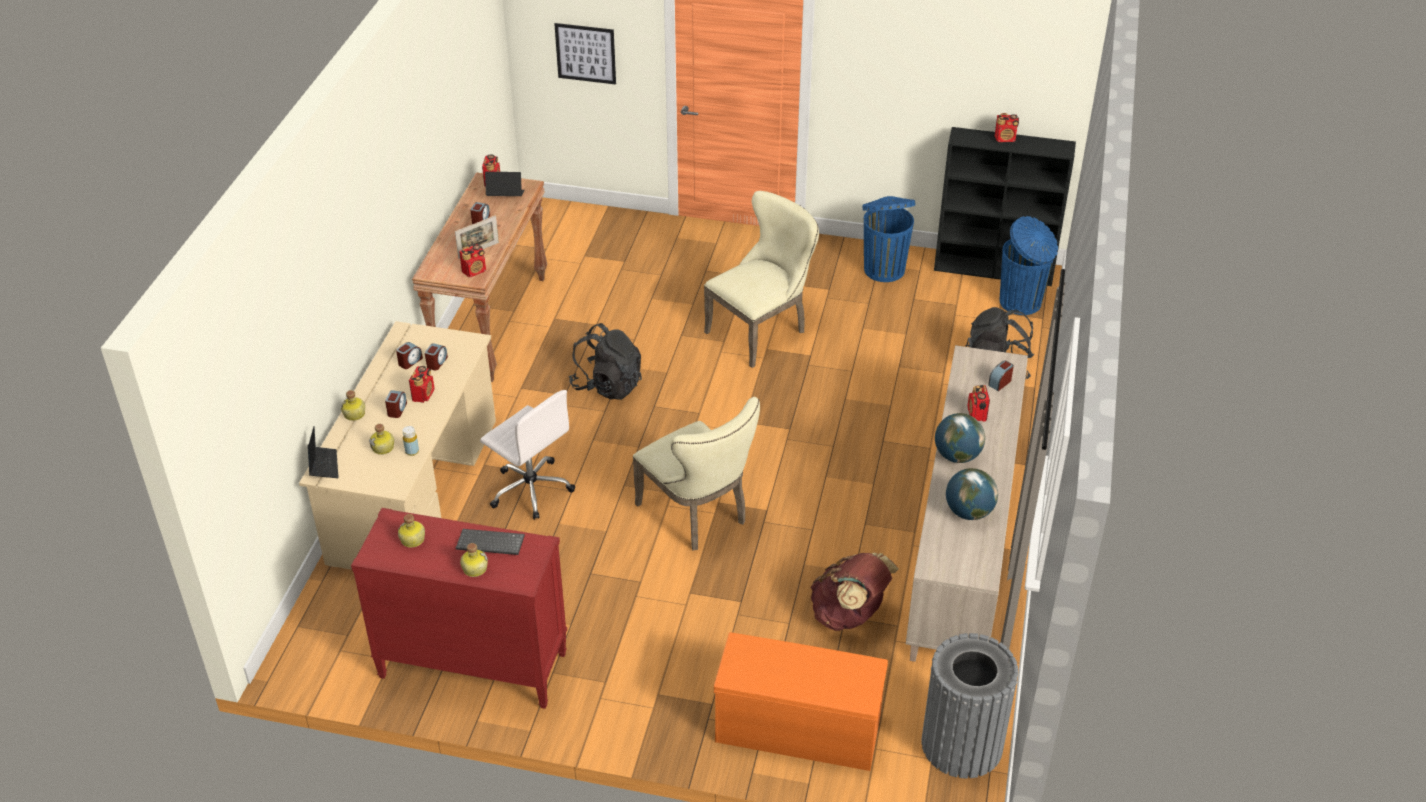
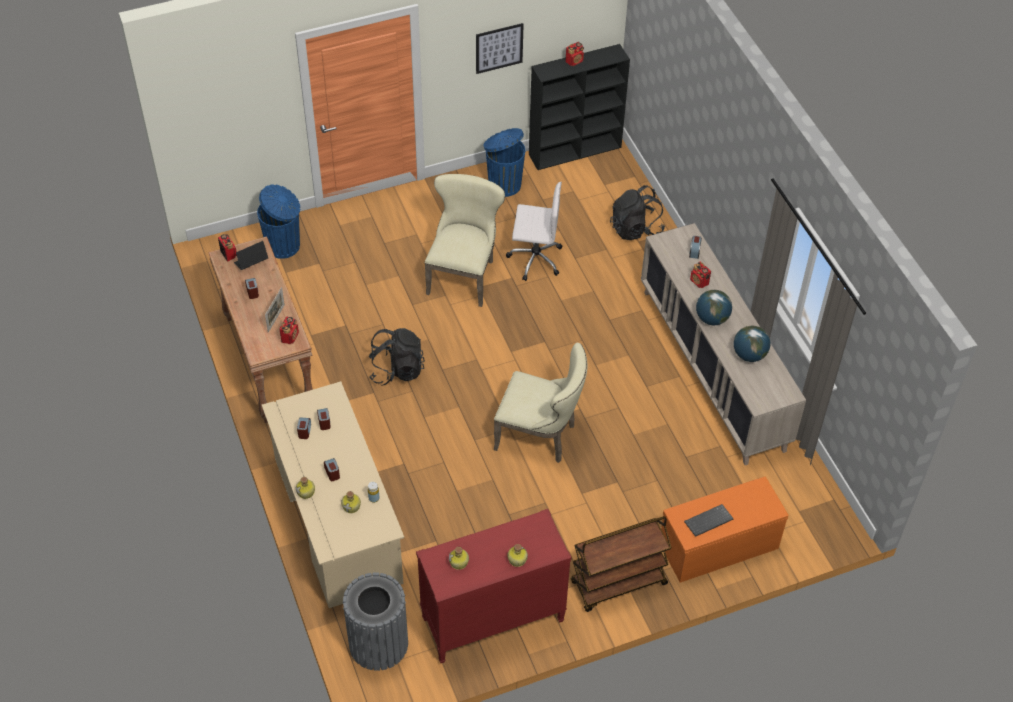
camera: 35 degrees left, 10 degrees up
laptop [308,427,339,478] -> none
radio [409,366,435,403] -> none
keyboard [456,529,525,555] -> keyboard moved to [684,504,734,537]
white office chair [480,390,575,520] -> white office chair moved to [506,182,562,281]
picture [555,23,616,85] -> picture moved to [476,23,524,74]
brown backpack [810,553,899,631] -> none
grey trash can [921,633,1018,778] -> grey trash can moved to [343,572,408,671]
blue trash can [1000,216,1058,315] -> blue trash can moved to [257,184,300,259]
none -> brown cart [571,516,672,612]

